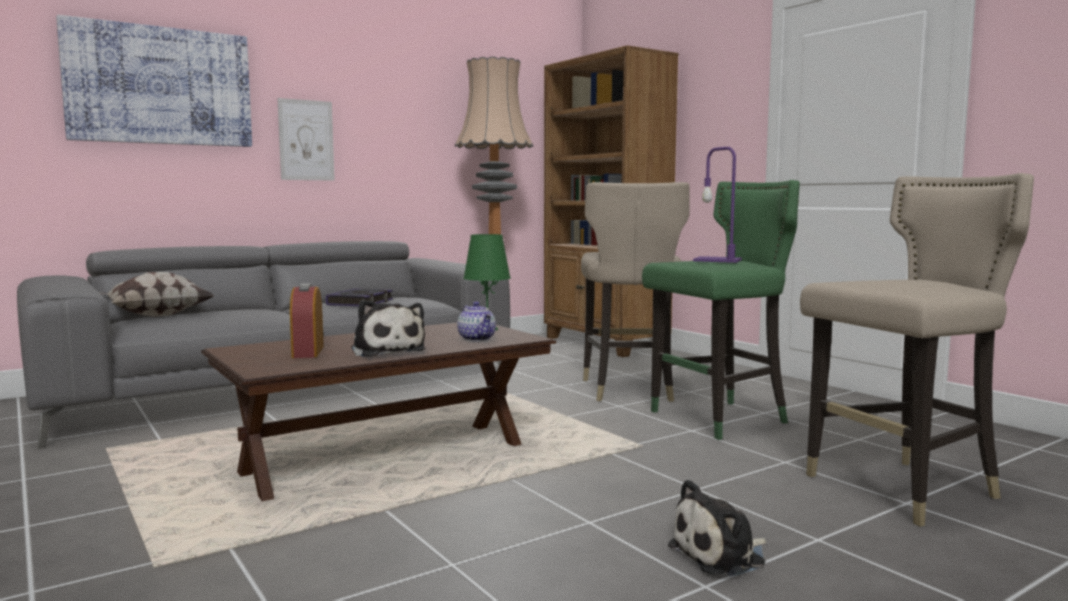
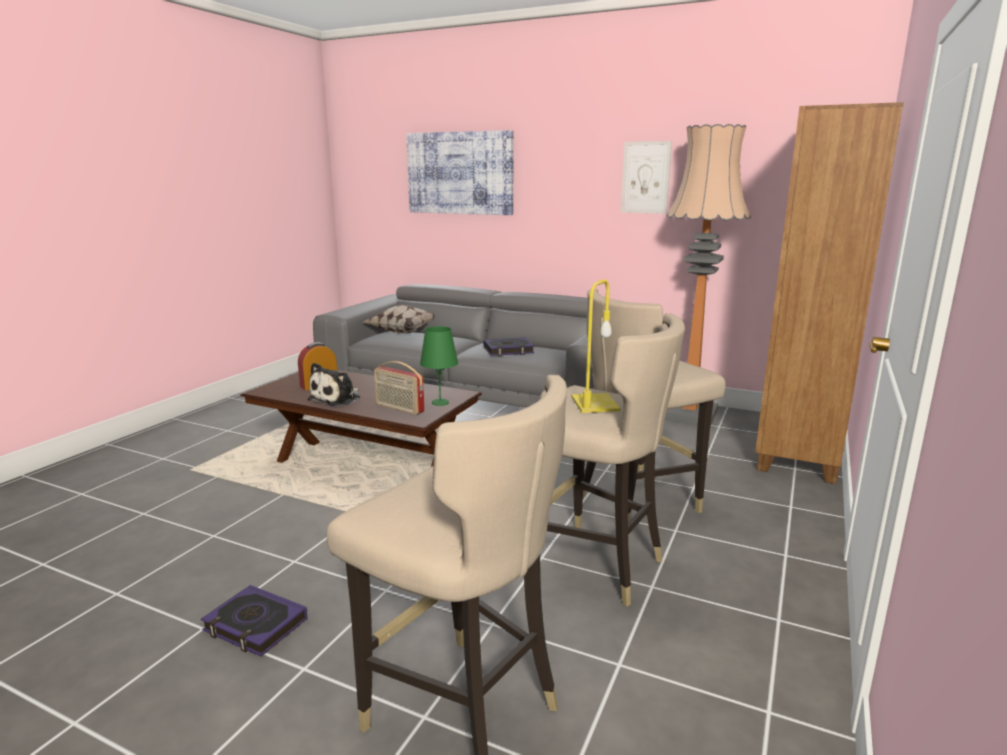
camera: 60 degrees right, 10 degrees up
picture [277,98,335,181] -> picture moved to [621,141,672,214]
teapot [457,302,496,342] -> radio [374,361,424,415]
green stool [642,180,800,440] -> beige stool [547,313,685,607]
plush toy [668,479,767,577] -> book [201,585,308,656]
purple table lamp [693,147,742,263] -> yellow table lamp [571,279,621,413]

